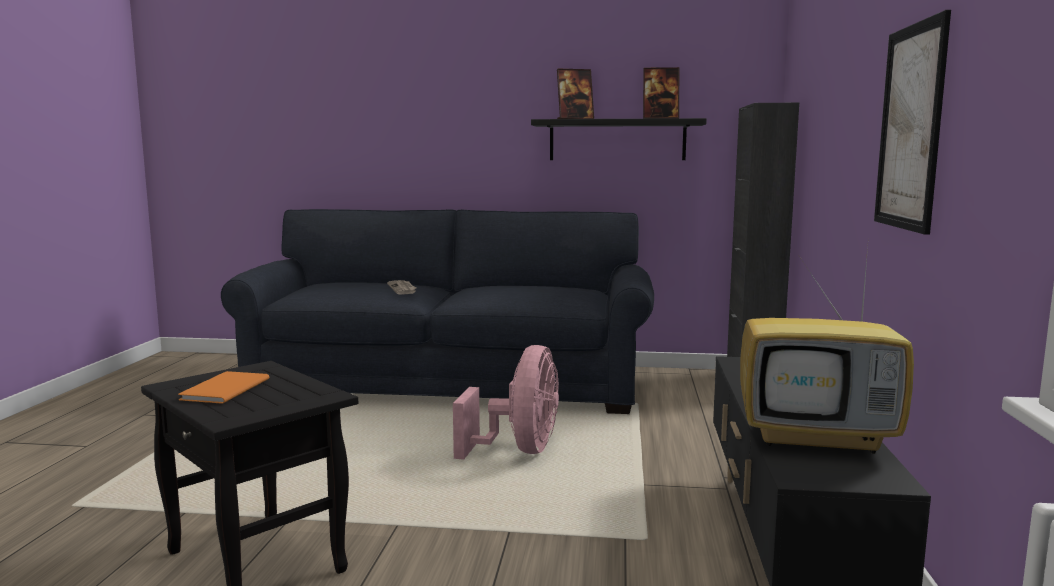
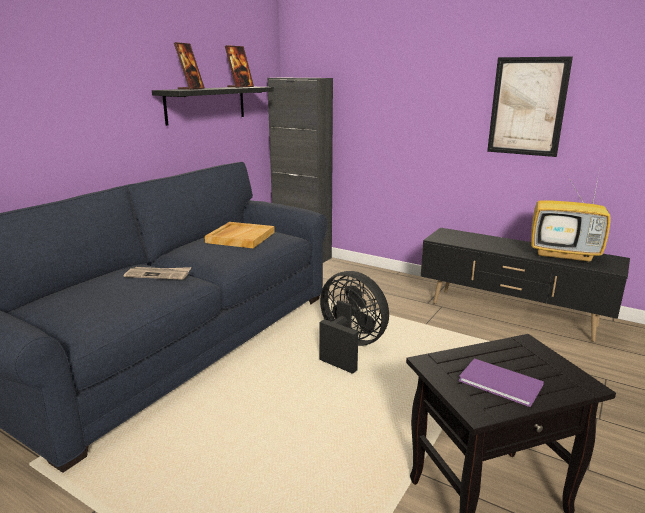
camera: 65 degrees left, 10 degrees up
orange book [178,371,269,404] -> purple book [459,358,544,407]
pink fan [453,345,559,460] -> black fan [319,271,389,374]
television [740,247,914,454] -> television turned 75 degrees clockwise [531,169,611,263]
none -> beige tray [205,222,275,248]

